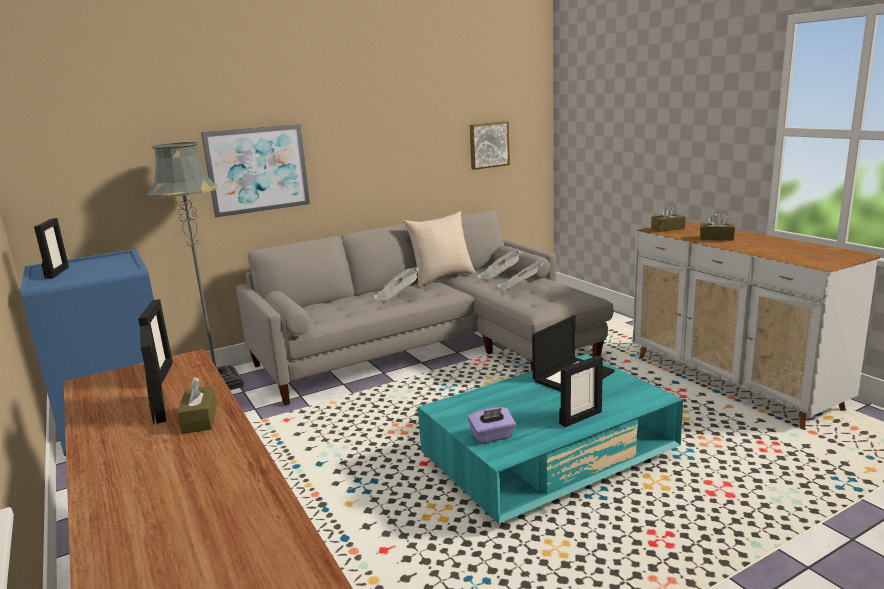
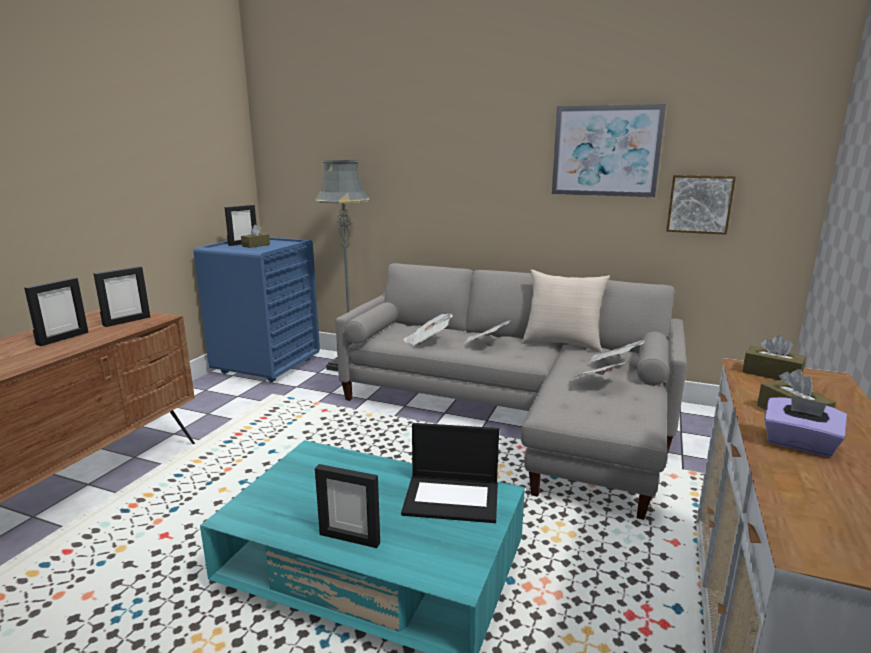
camera: 50 degrees right, 0 degrees up
brown tissue box [177,377,217,434] -> brown tissue box moved to [241,225,270,248]
picture [201,124,310,218] -> picture moved to [552,104,666,197]
purple tissue box [468,407,516,444] -> purple tissue box moved to [764,395,847,457]
none -> newspaper [403,314,453,346]

